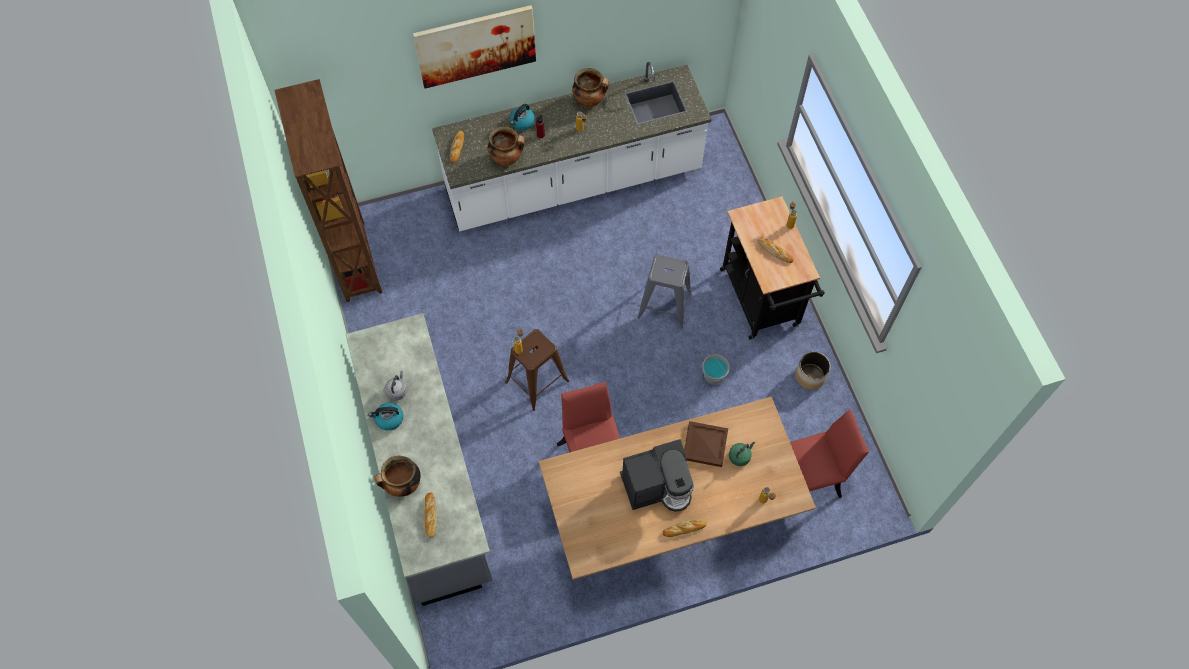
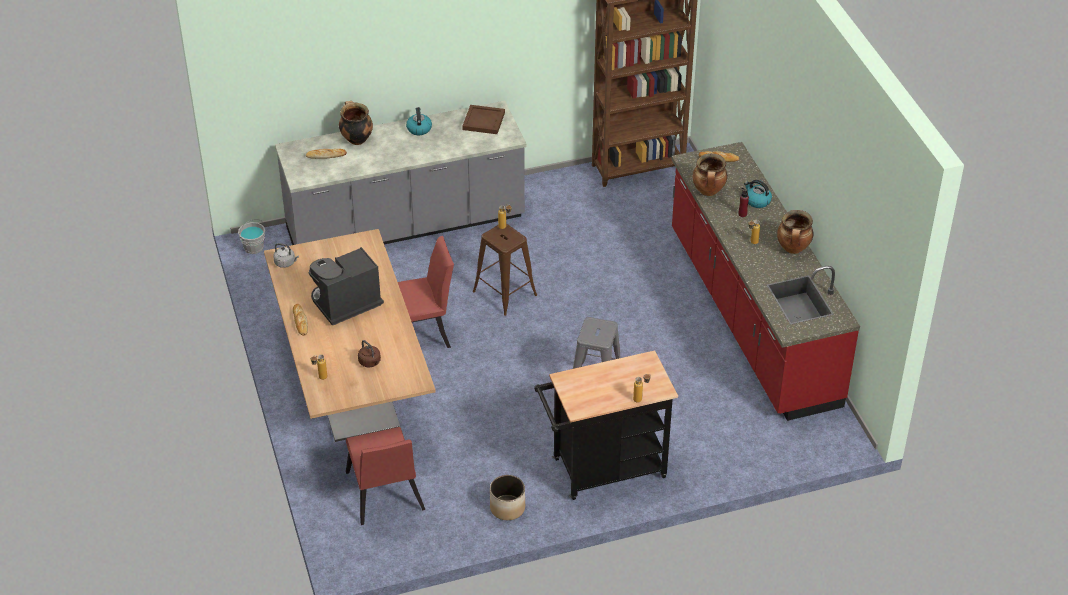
camera: 90 degrees right, 20 degrees down
grey kettle [385,371,407,401] -> grey kettle moved to [273,243,299,268]
picture [413,5,536,89] -> none
white counter [432,62,712,231] -> red counter [671,142,860,421]
coffee machine [620,439,694,512] -> coffee machine turned 75 degrees clockwise [309,247,384,325]
brown tray [684,421,728,467] -> brown tray moved to [462,105,505,134]
grey bucket [702,354,730,385] -> grey bucket moved to [238,219,265,254]
green kettle [729,442,755,466] -> brown kettle [358,340,381,367]
bread [758,238,794,263] -> none

